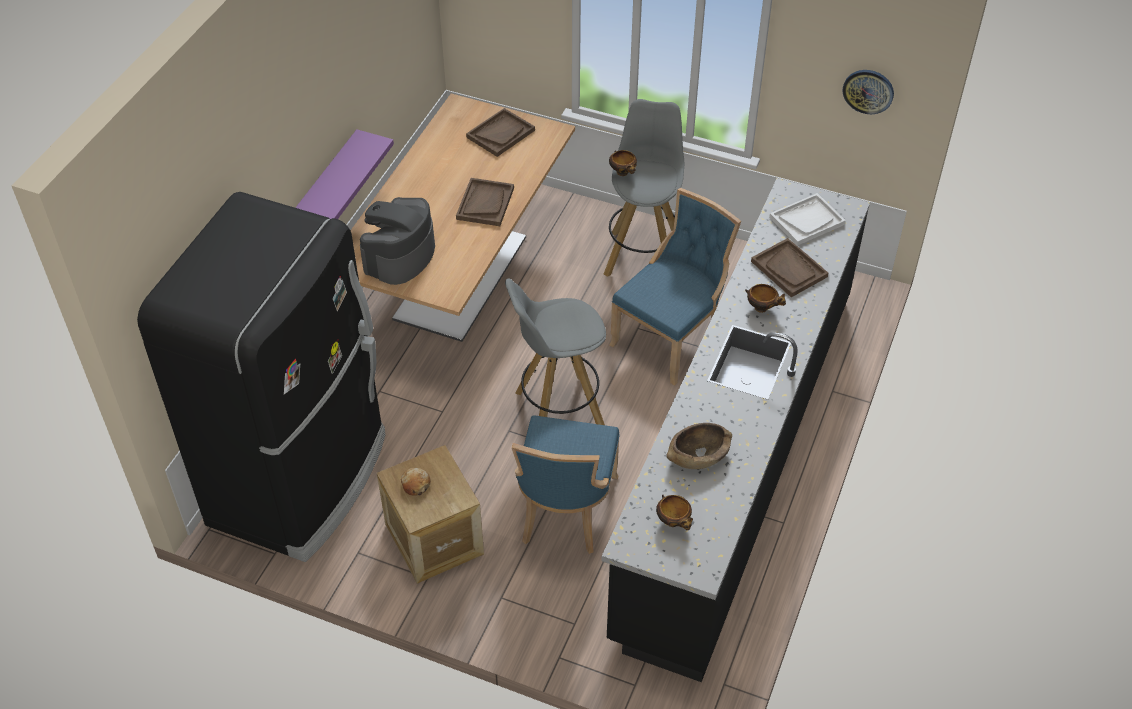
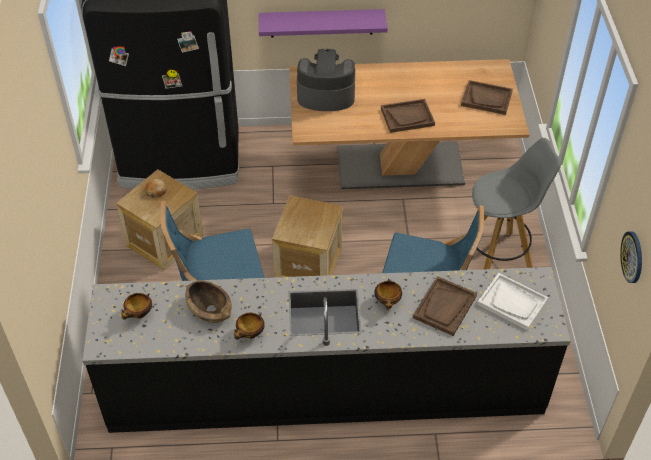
camera: 65 degrees right, 0 degrees up
grey stool [505,278,606,425] -> crate [272,195,343,277]
bowl [609,150,637,176] -> bowl moved to [234,313,265,339]

